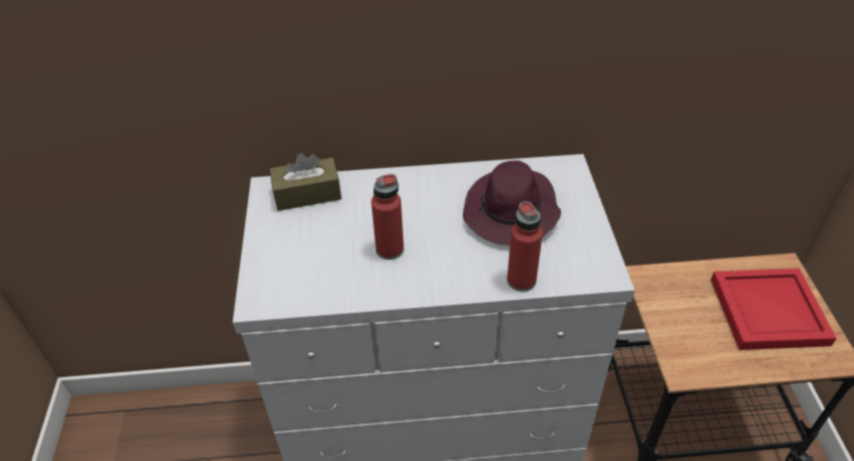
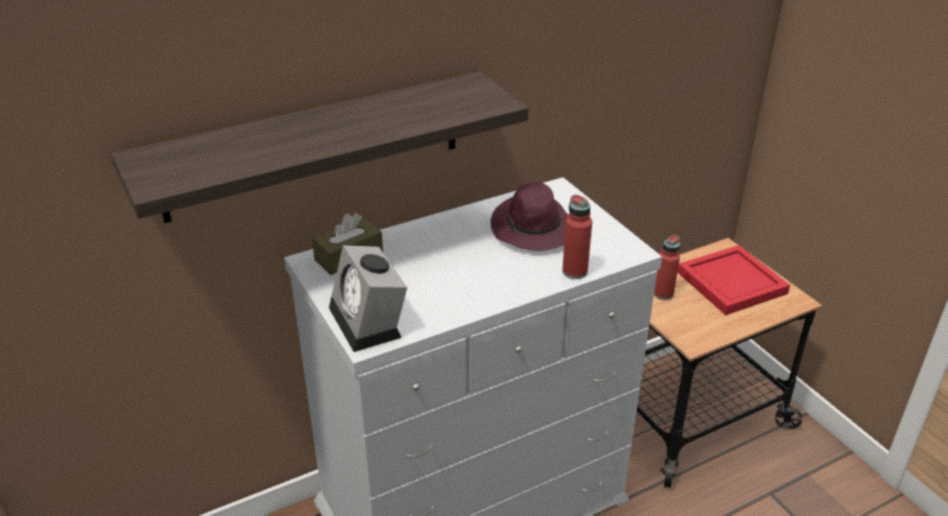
camera: 25 degrees left, 10 degrees down
red bottle [371,174,404,260] -> red bottle moved to [654,235,680,300]
none -> shelf [111,72,528,223]
none -> alarm clock [329,245,407,352]

